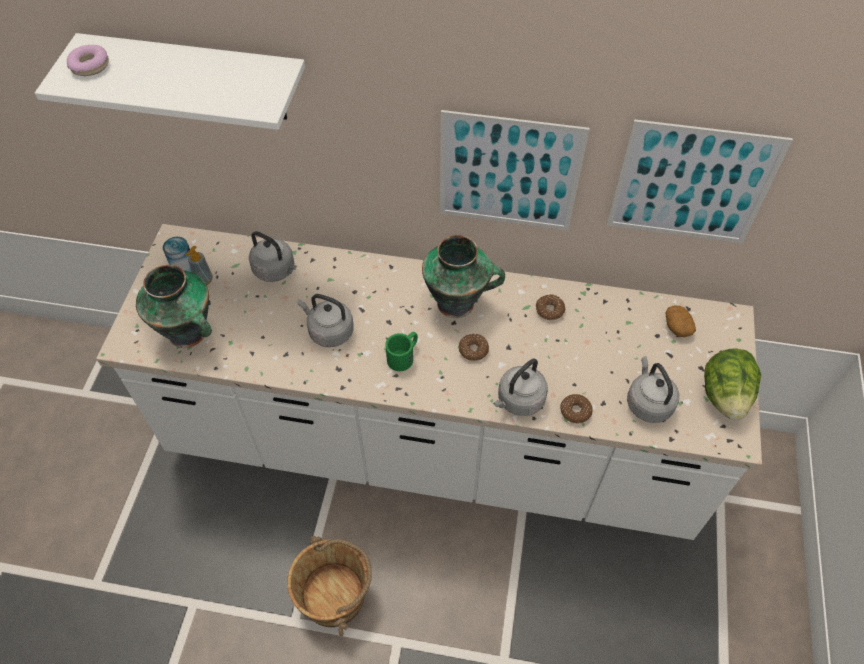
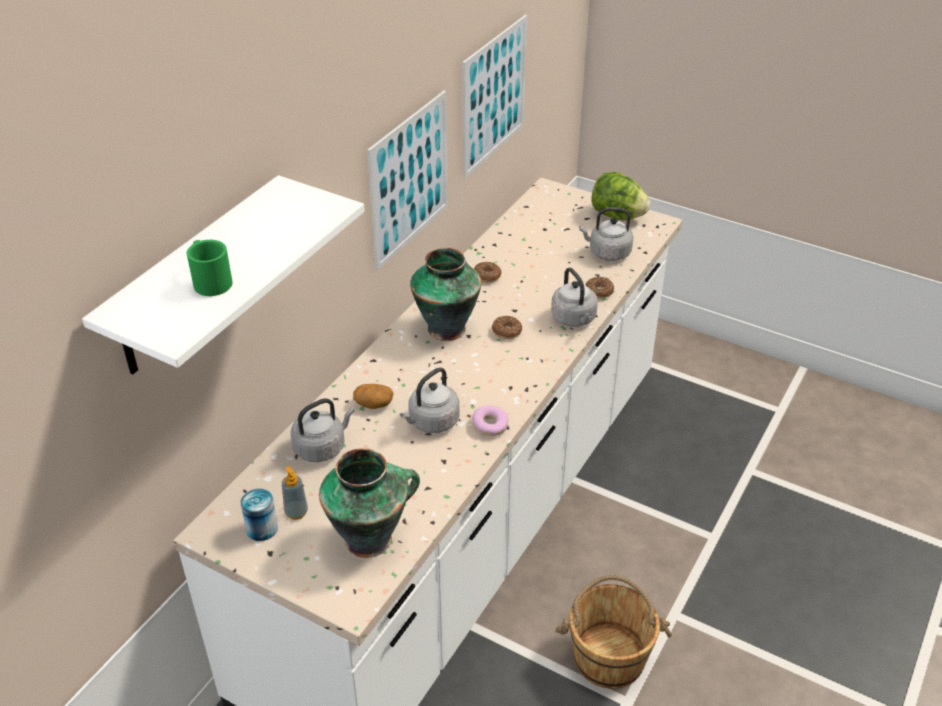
camera: 70 degrees left, 15 degrees down
donut [67,45,109,76] -> donut moved to [472,405,508,436]
green mug [385,332,418,371] -> green mug moved to [187,240,233,296]
potato [666,305,696,337] -> potato moved to [353,384,394,409]

